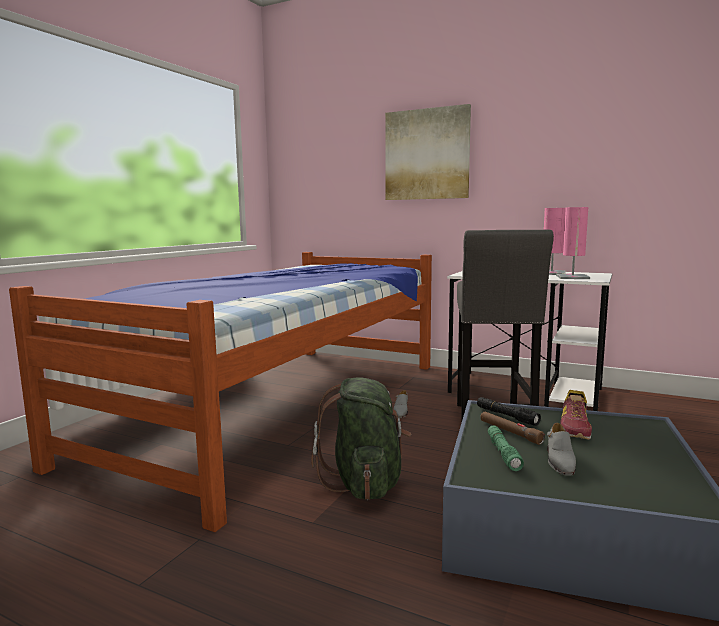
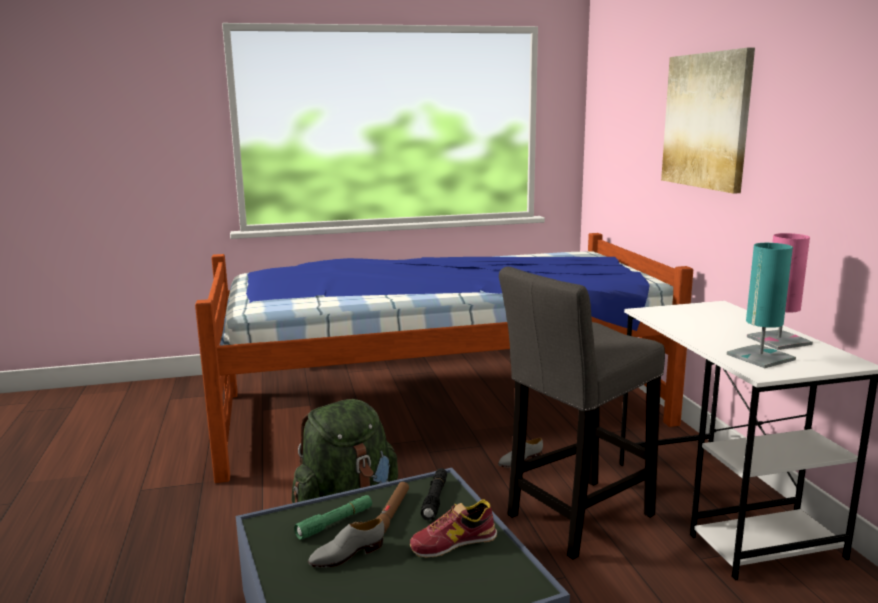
camera: 50 degrees right, 5 degrees up
pink table lamp [556,207,590,279] -> turquoise table lamp [727,243,796,368]

